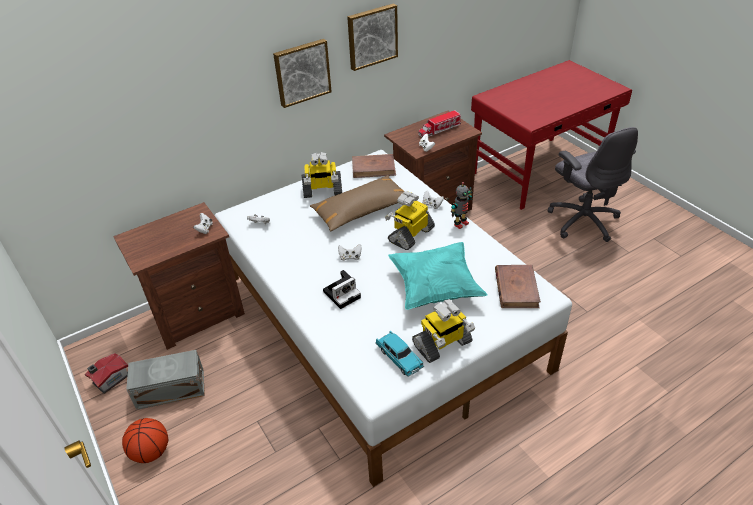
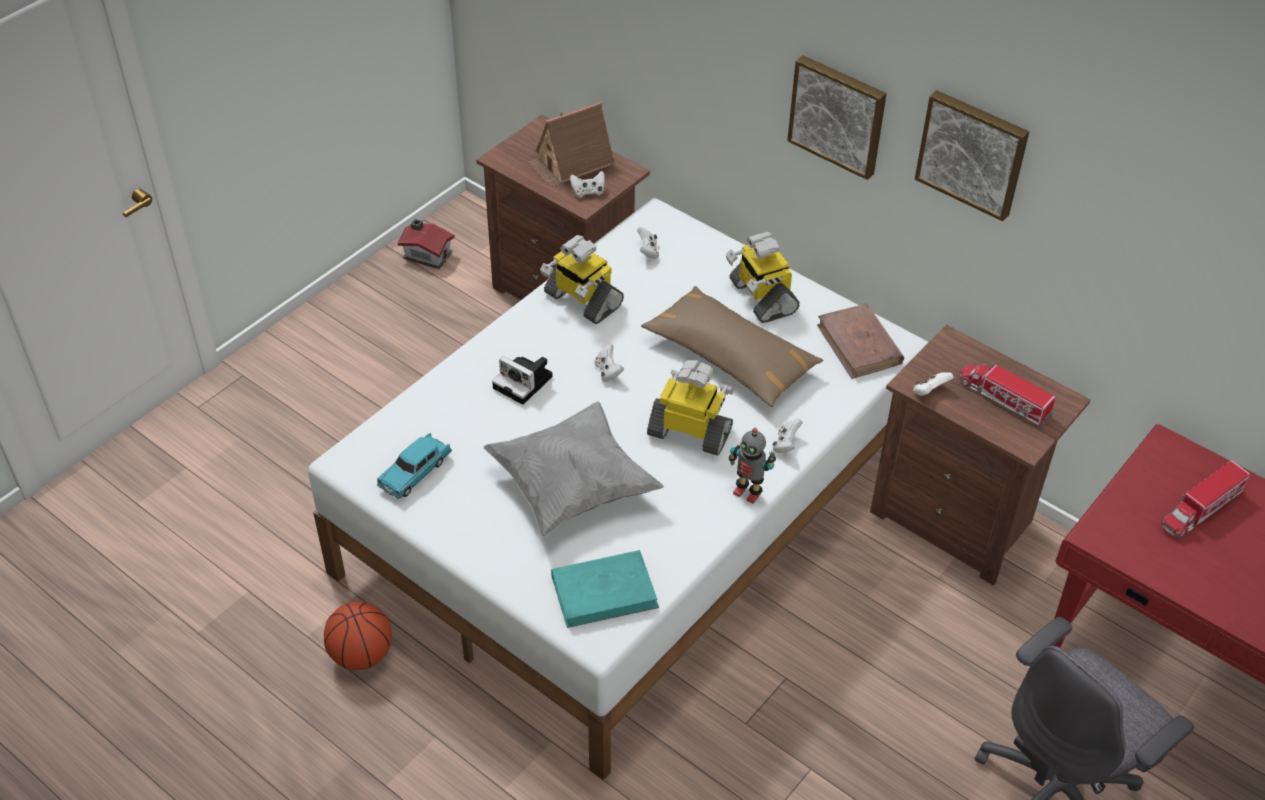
camera: 70 degrees right, 5 degrees up
basketball [122,418,168,463] -> basketball moved to [324,602,392,670]
grey storage box [126,350,205,410] -> none
turquoise pillow [388,242,488,310] -> grey pillow [484,402,664,537]
toy robot [412,299,475,363] -> toy robot moved to [540,235,624,324]
brown book [495,265,541,308] -> turquoise book [551,550,659,628]
none -> toy house [528,102,614,187]
none -> toy truck [1161,461,1250,537]

